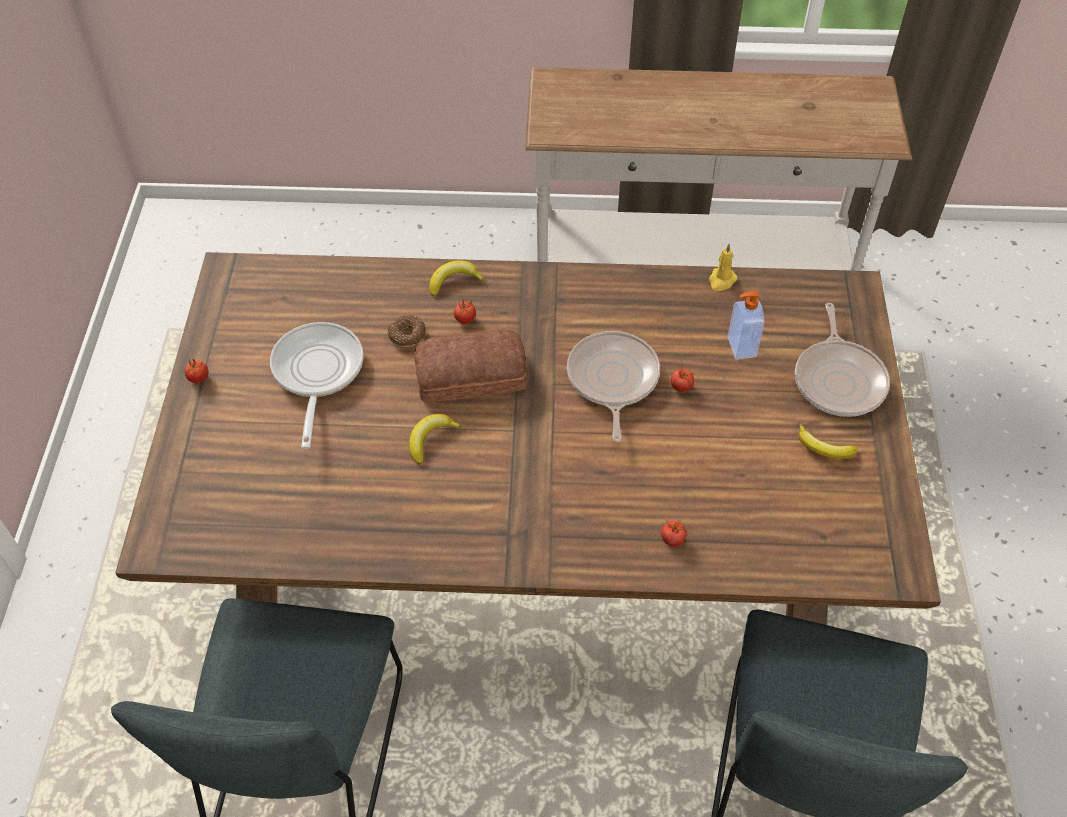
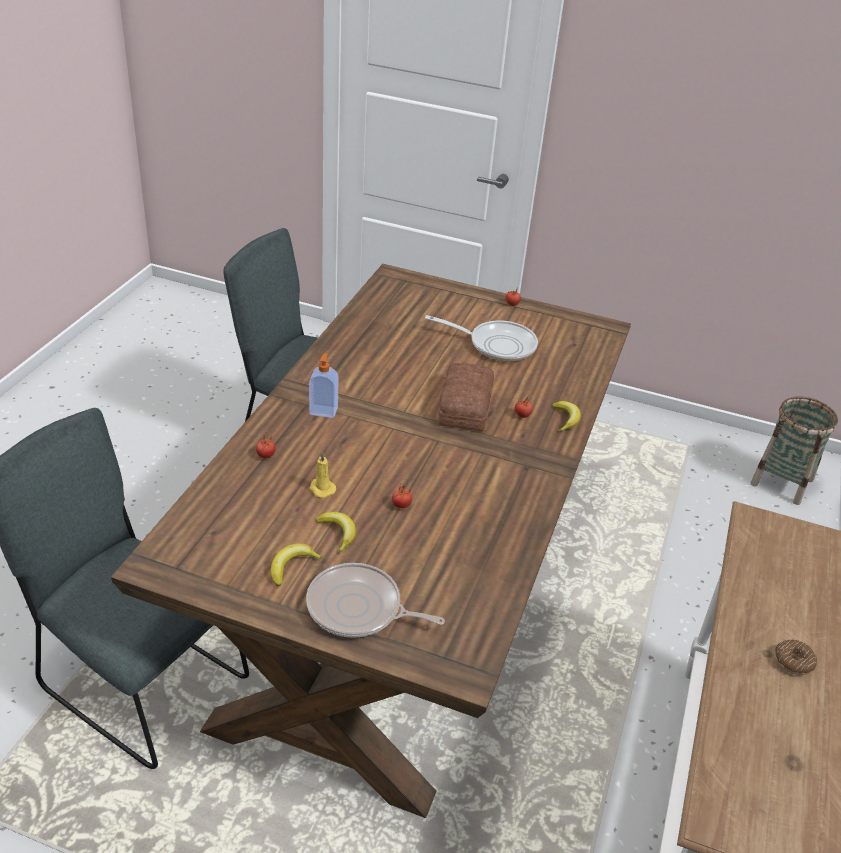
camera: 105 degrees right, 15 degrees down
donut [388,315,426,347] -> donut moved to [775,640,817,675]
banana [409,414,463,465] -> banana moved to [316,512,356,554]
frying pan [567,331,660,442] -> none
yellow candle [709,243,737,291] -> yellow candle moved to [309,452,336,498]
soap dispenser [728,291,764,360] -> soap dispenser moved to [309,353,339,418]
none -> basket [751,396,838,505]

